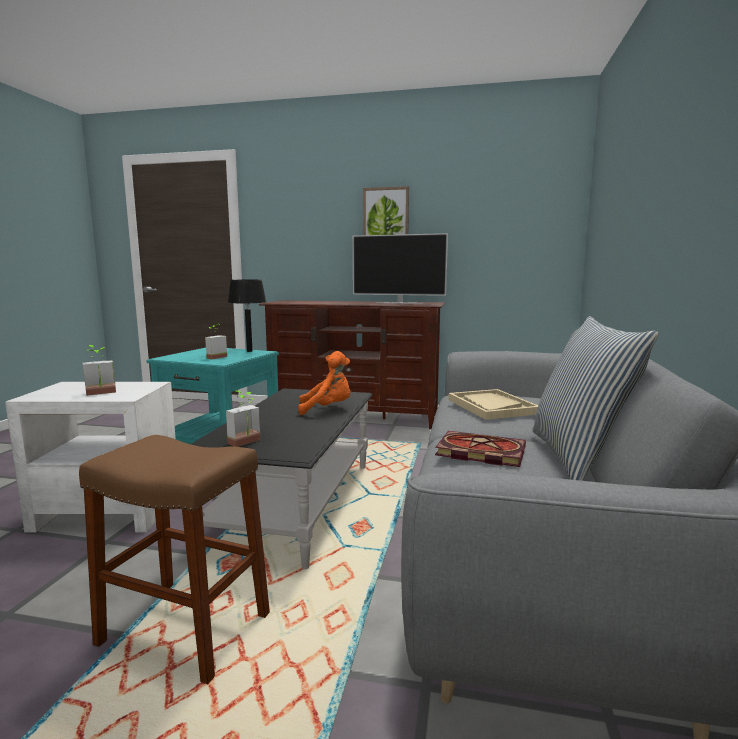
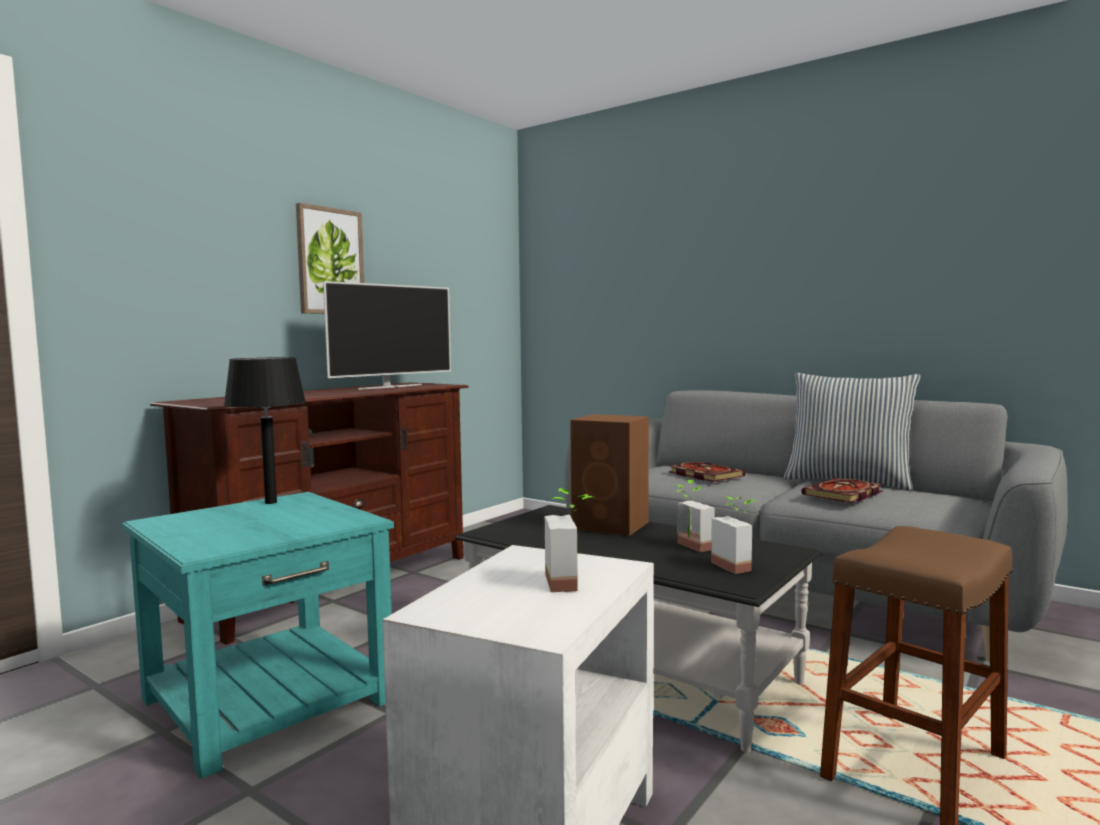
camera: 65 degrees left, 5 degrees down
potted plant [205,324,227,359] -> potted plant moved to [675,480,715,552]
orange plush toy [298,351,350,415] -> brown speaker [570,414,649,536]
beige tray [448,389,538,420] -> book [669,462,746,482]

